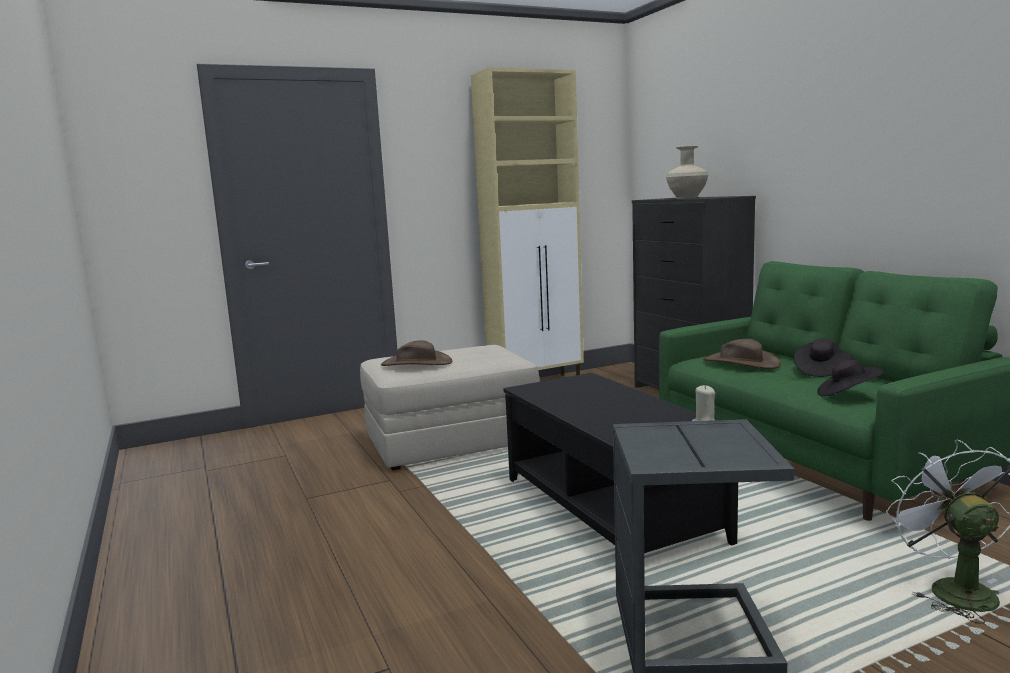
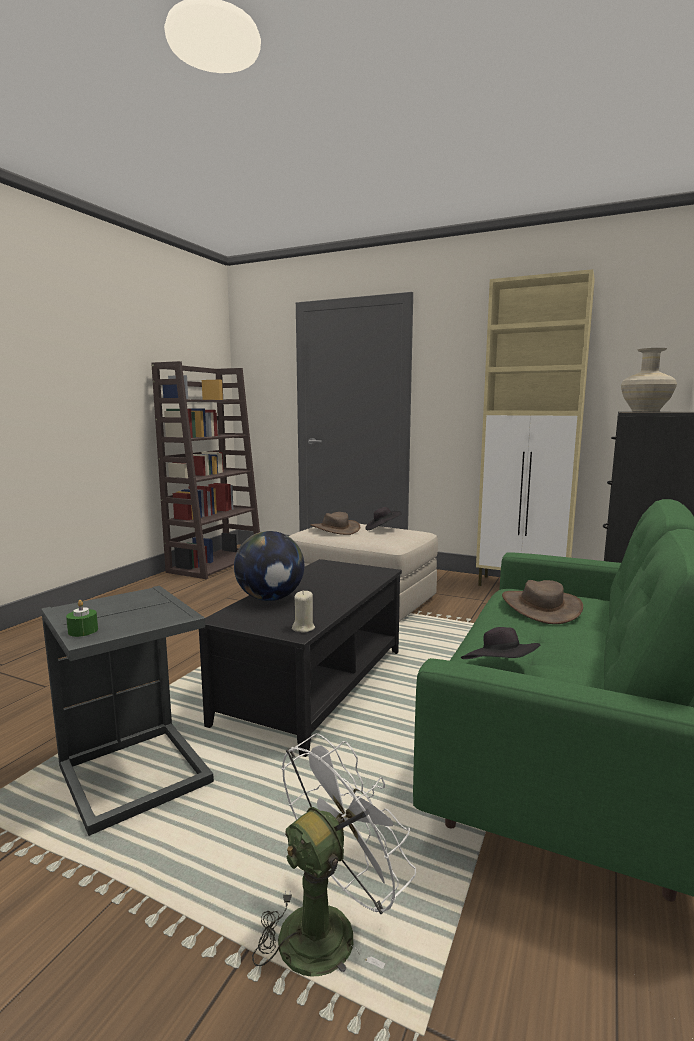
camera: 50 degrees right, 0 degrees up
black hat [794,339,853,377] -> black hat moved to [366,507,402,530]
none -> green candle [66,600,98,637]
none -> brown bookcase [151,361,260,579]
none -> globe [234,531,304,601]

